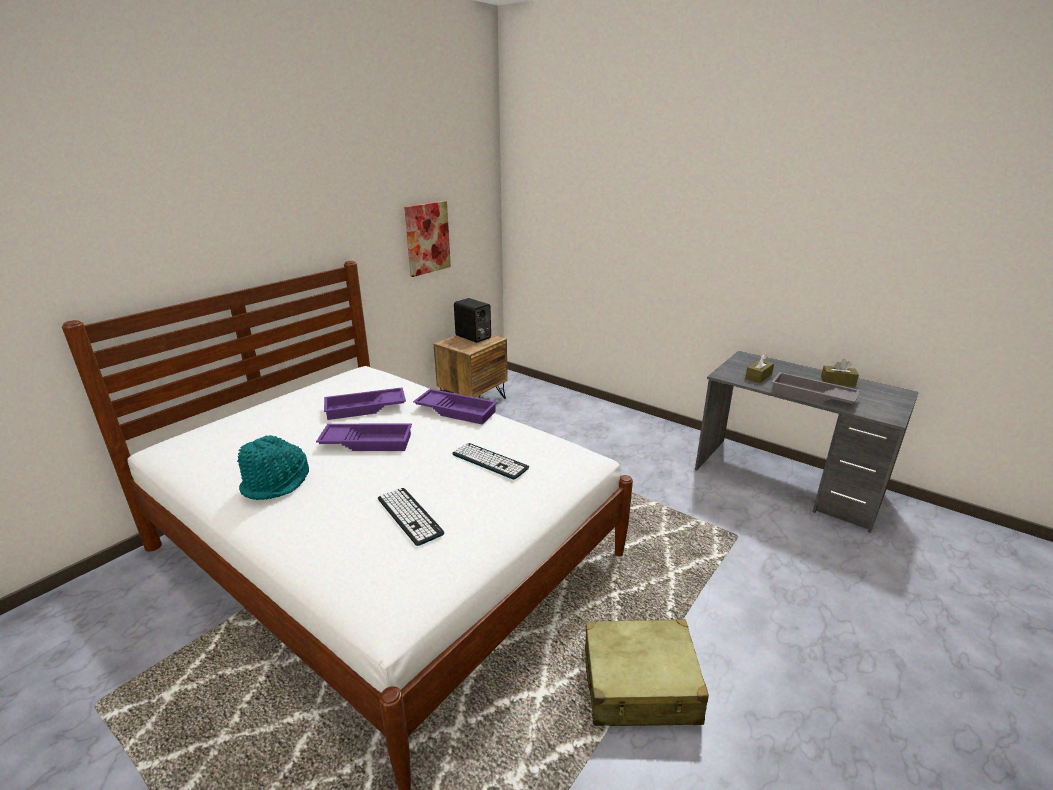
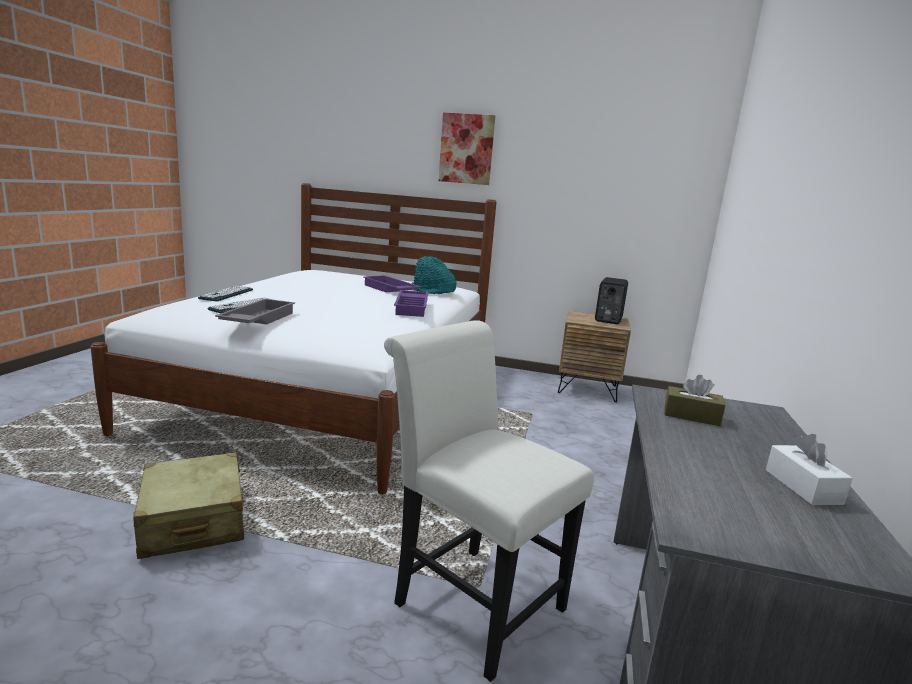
camera: 65 degrees right, 10 degrees down
turquoise hat [237,435,309,500] -> turquoise hat moved to [411,256,457,294]
purple tray [316,424,412,451] -> none
picture [404,201,451,277] -> picture moved to [438,112,495,185]
keyboard [452,443,529,480] -> keyboard moved to [198,286,253,301]
grey tray [771,372,860,404] -> grey tray moved to [215,299,295,324]
brown tissue box [821,359,859,386] -> white tissue box [766,434,853,505]
none -> white chair [384,320,594,682]

